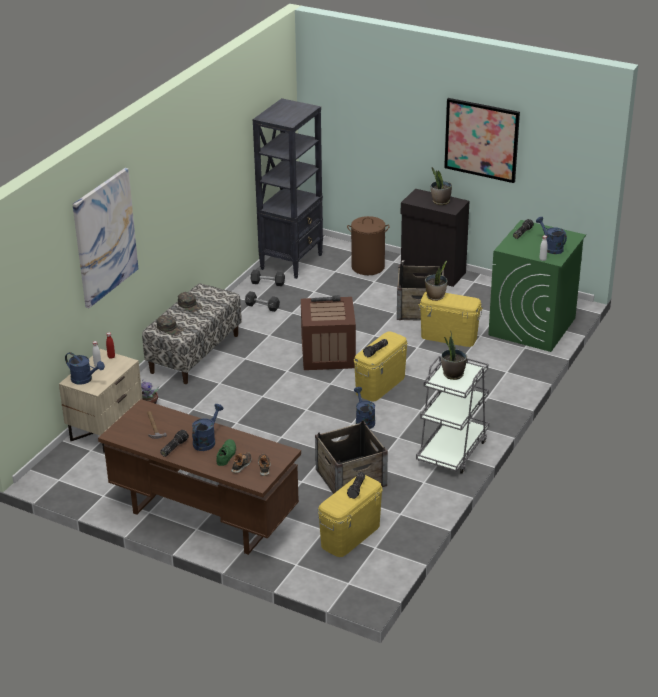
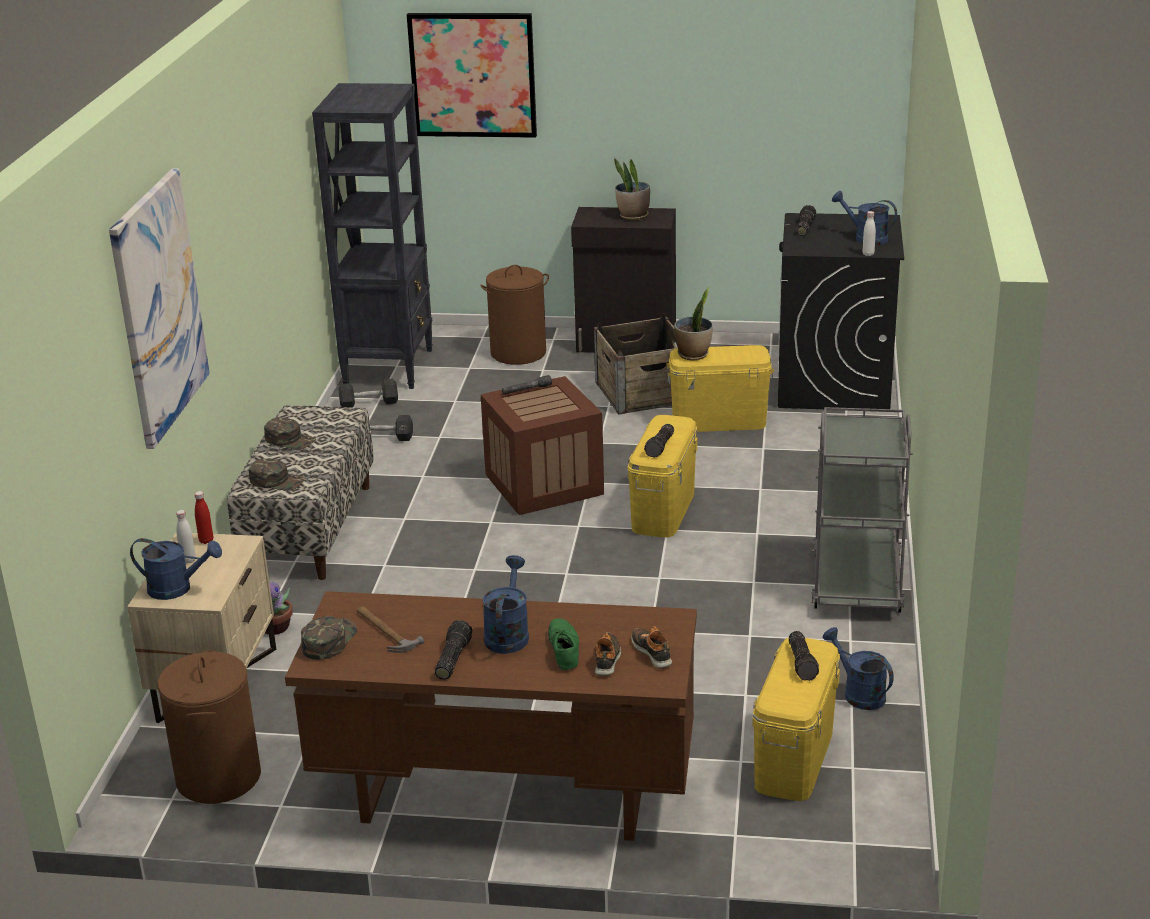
camera: 20 degrees left, 5 degrees down
crate [315,420,388,494] -> none
blue watering can [354,387,375,429] -> blue watering can moved to [823,627,894,710]
potted plant [441,333,467,380] -> none
picture [444,98,520,183] -> picture moved to [407,13,537,138]
green washing machine [488,220,586,352] -> black washing machine [778,213,904,409]
none -> brown laundry basket [157,650,261,804]
none -> green cap [301,616,357,660]

